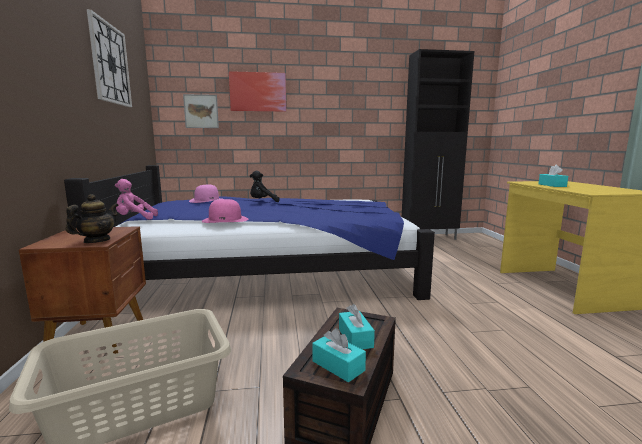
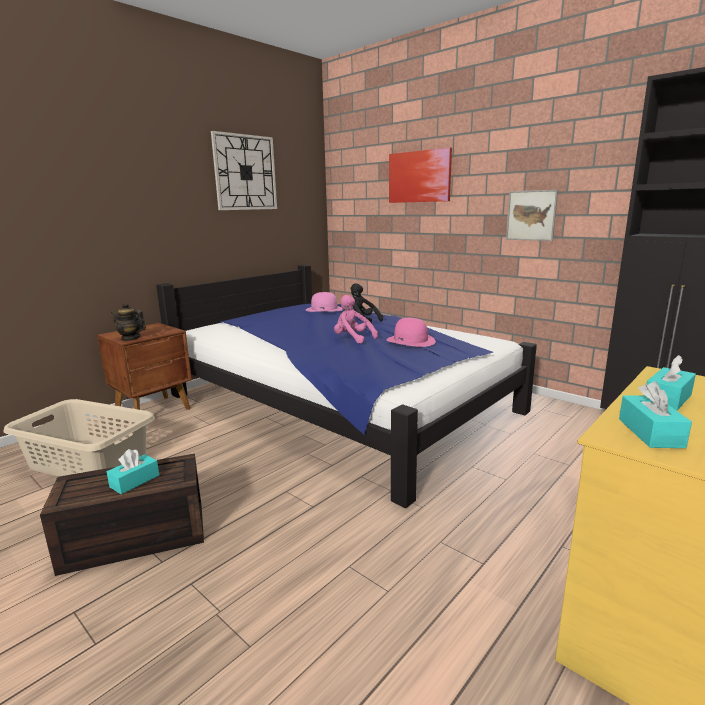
camera: 50 degrees right, 5 degrees up
teapot [66,194,119,243] -> teapot turned 150 degrees counterclockwise [111,303,146,341]
pink plush toy [115,179,158,220] -> pink plush toy moved to [334,295,378,344]
picture [183,94,219,128] -> picture moved to [506,190,558,241]
pink hat [202,199,248,223] -> pink hat moved to [387,318,436,347]
turquoise tissue box [312,328,366,383] -> turquoise tissue box moved to [619,382,692,448]

